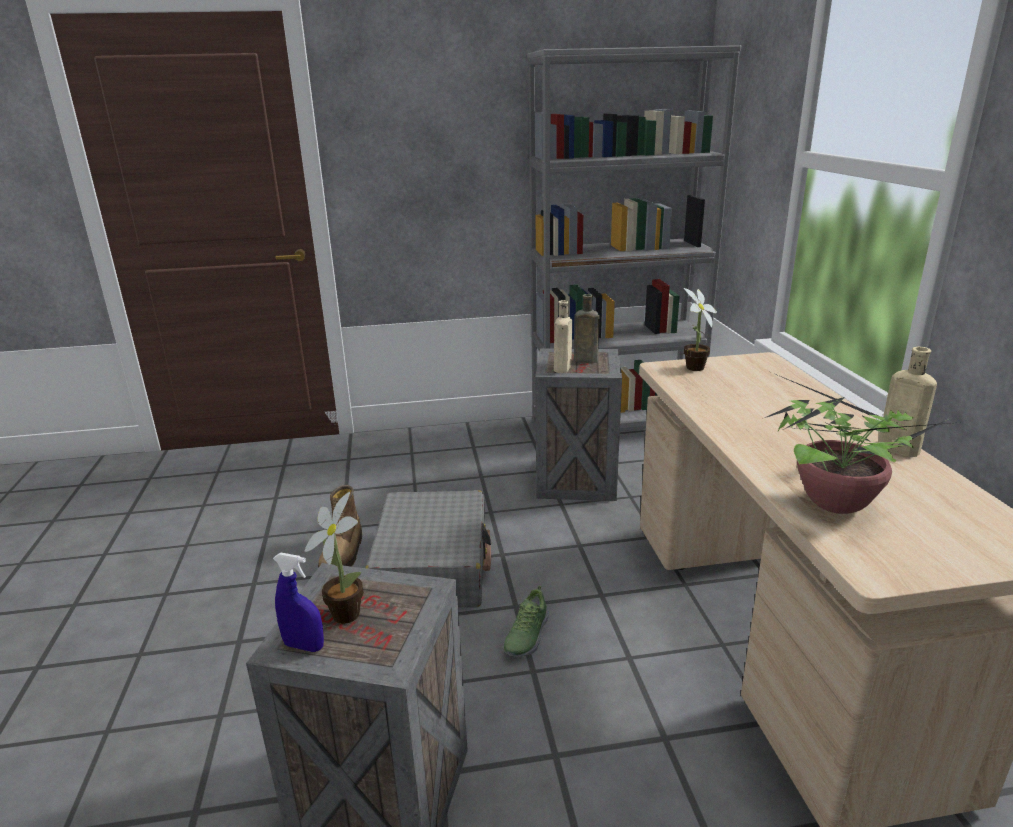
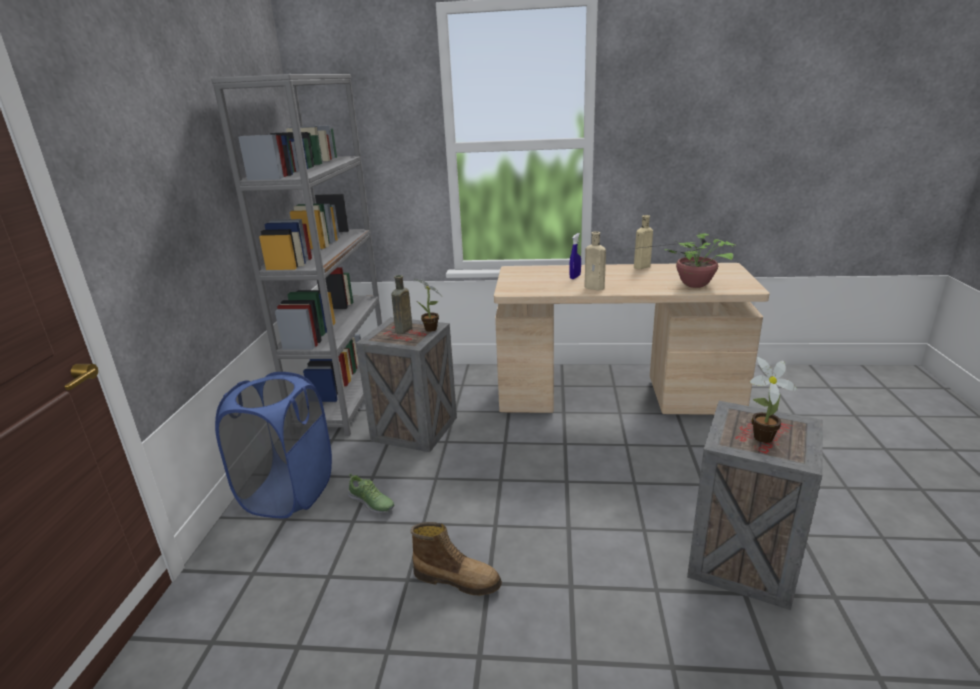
camera: 75 degrees left, 0 degrees up
blue spray bottle [273,553,324,652] -> blue spray bottle moved to [569,233,581,279]
grey suitcase [365,490,491,608] -> none
shoe [503,585,549,657] -> shoe moved to [348,474,394,514]
beige bottle [554,300,572,373] -> beige bottle moved to [585,231,606,290]
potted plant [684,288,717,371] -> potted plant moved to [415,279,442,332]
none -> blue laundry basket [215,372,332,518]

